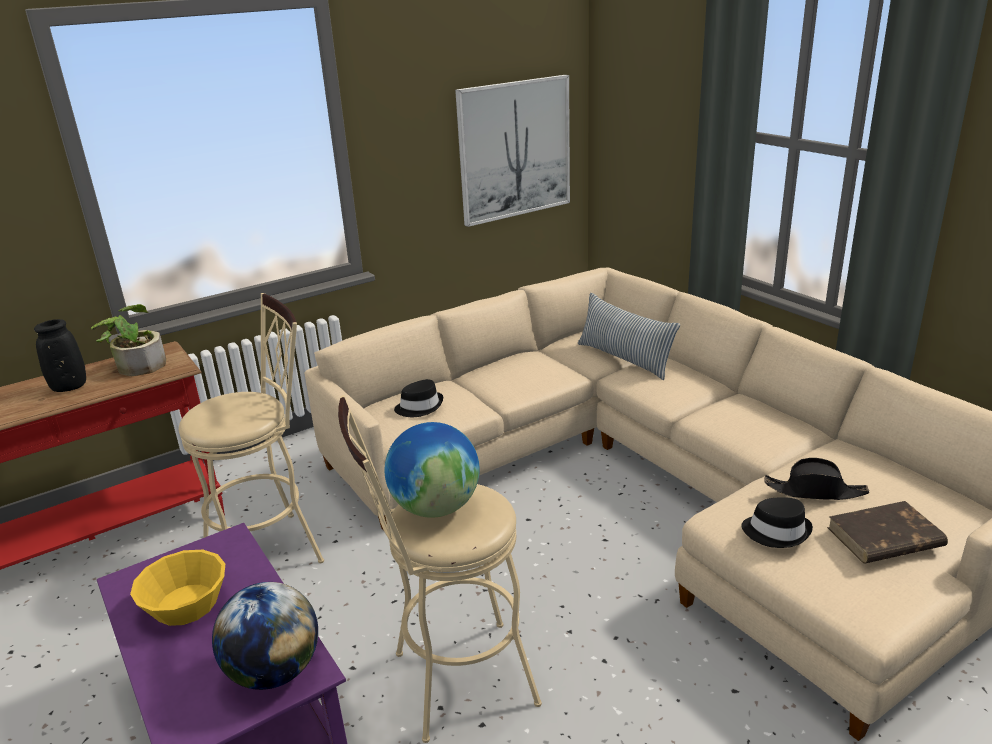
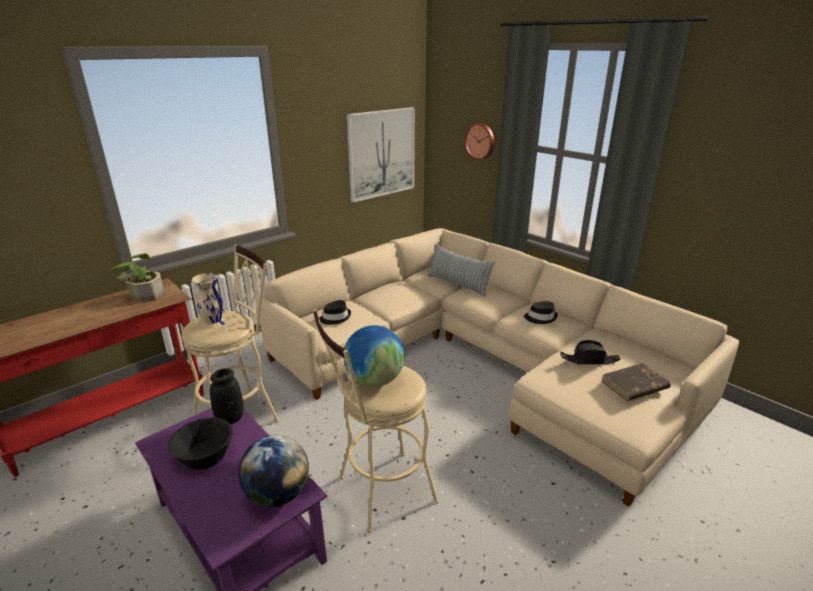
camera: 10 degrees left, 0 degrees up
black vase [34,319,86,392] -> black vase moved to [210,368,244,424]
yellow bowl [130,550,225,626] -> black bowl [168,417,233,470]
black hat [741,498,813,548] -> black hat moved to [524,301,558,324]
none -> beige vase [191,273,226,329]
none -> wall clock [464,123,494,160]

